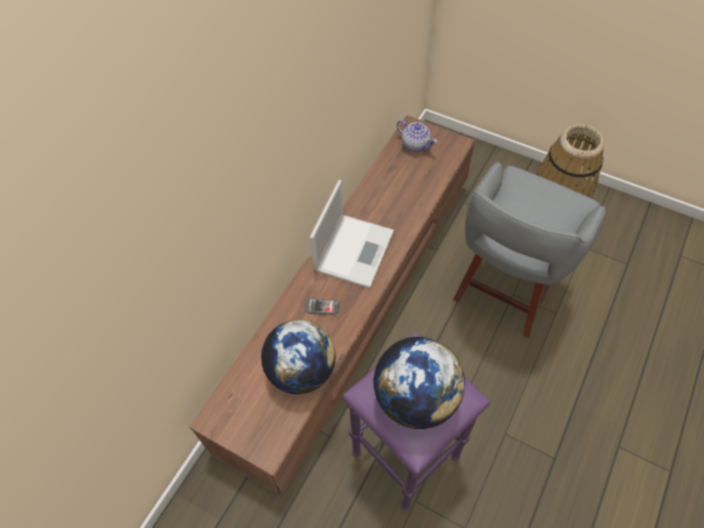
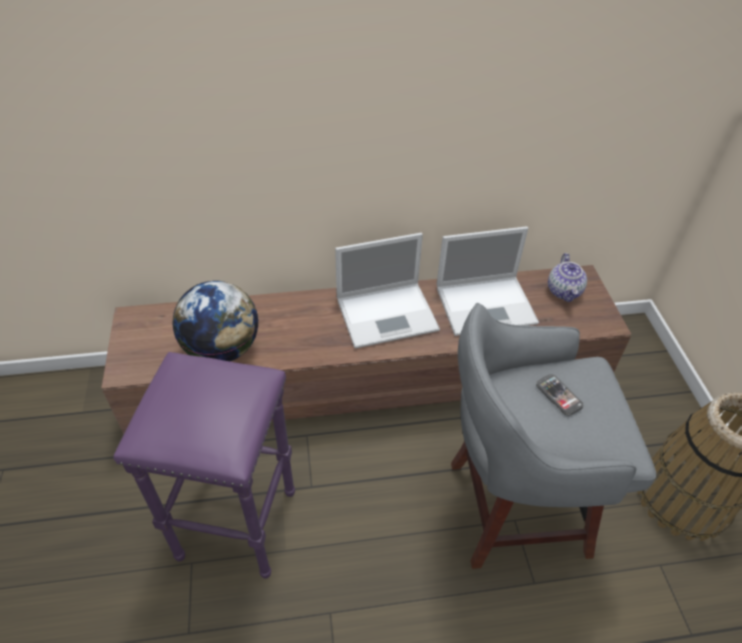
camera: 50 degrees right, 10 degrees down
phone [305,298,339,315] -> phone moved to [536,374,583,416]
globe [373,337,465,429] -> none
none -> laptop [436,226,539,336]

